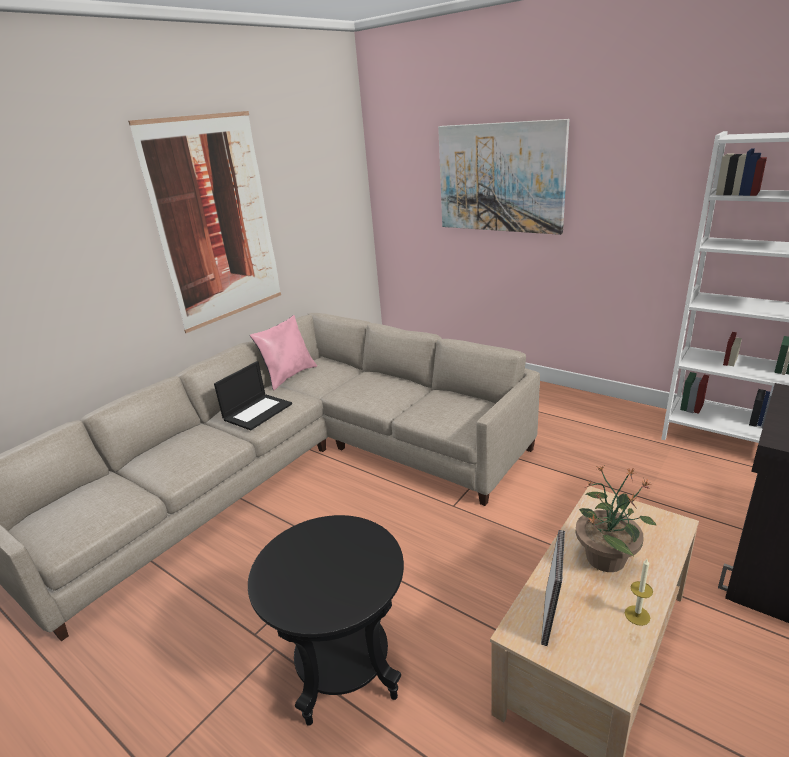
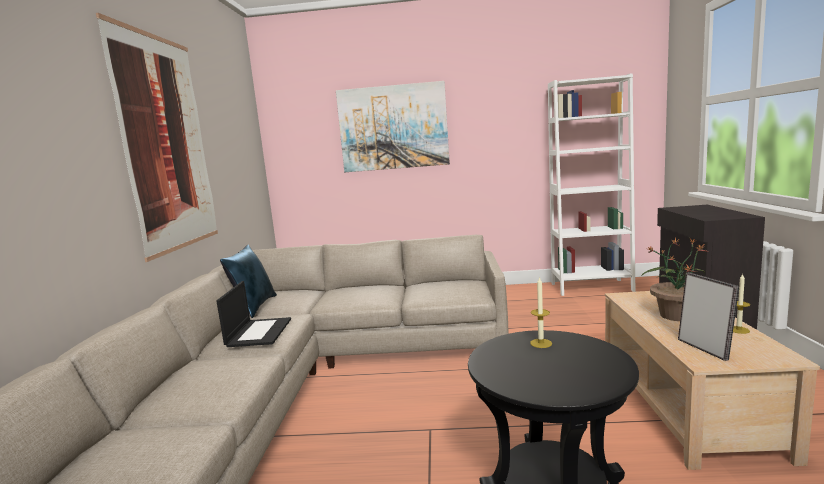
camera: 35 degrees left, 15 degrees down
pink pillow [250,315,317,390] -> blue pillow [220,245,277,318]
none -> candle [530,276,552,348]

